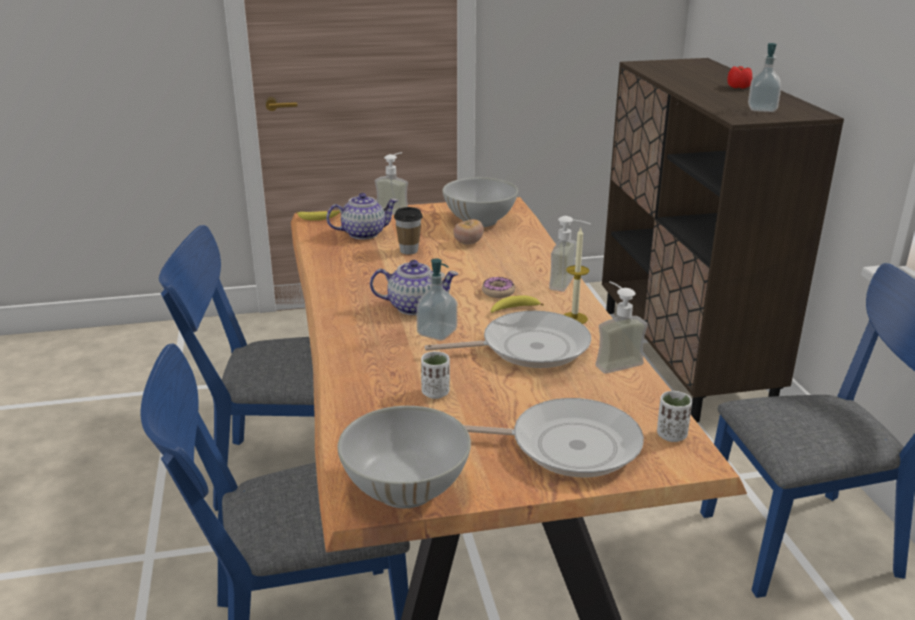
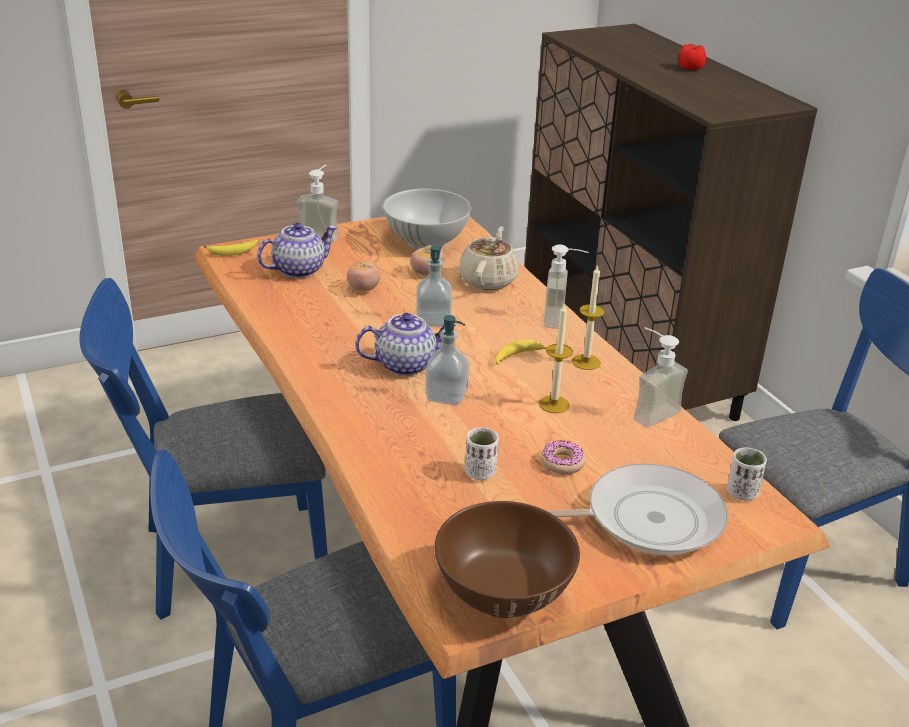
camera: 15 degrees left, 5 degrees up
white bowl [338,406,471,508] -> brown bowl [435,501,580,618]
cup [394,207,423,255] -> tomato [347,261,381,292]
frying pan [425,311,591,368] -> candle [539,304,573,413]
donut [482,277,515,298] -> donut moved to [541,440,586,474]
soap dispenser [748,43,781,112] -> soap dispenser moved to [416,245,452,327]
none -> beige teapot [459,226,519,290]

